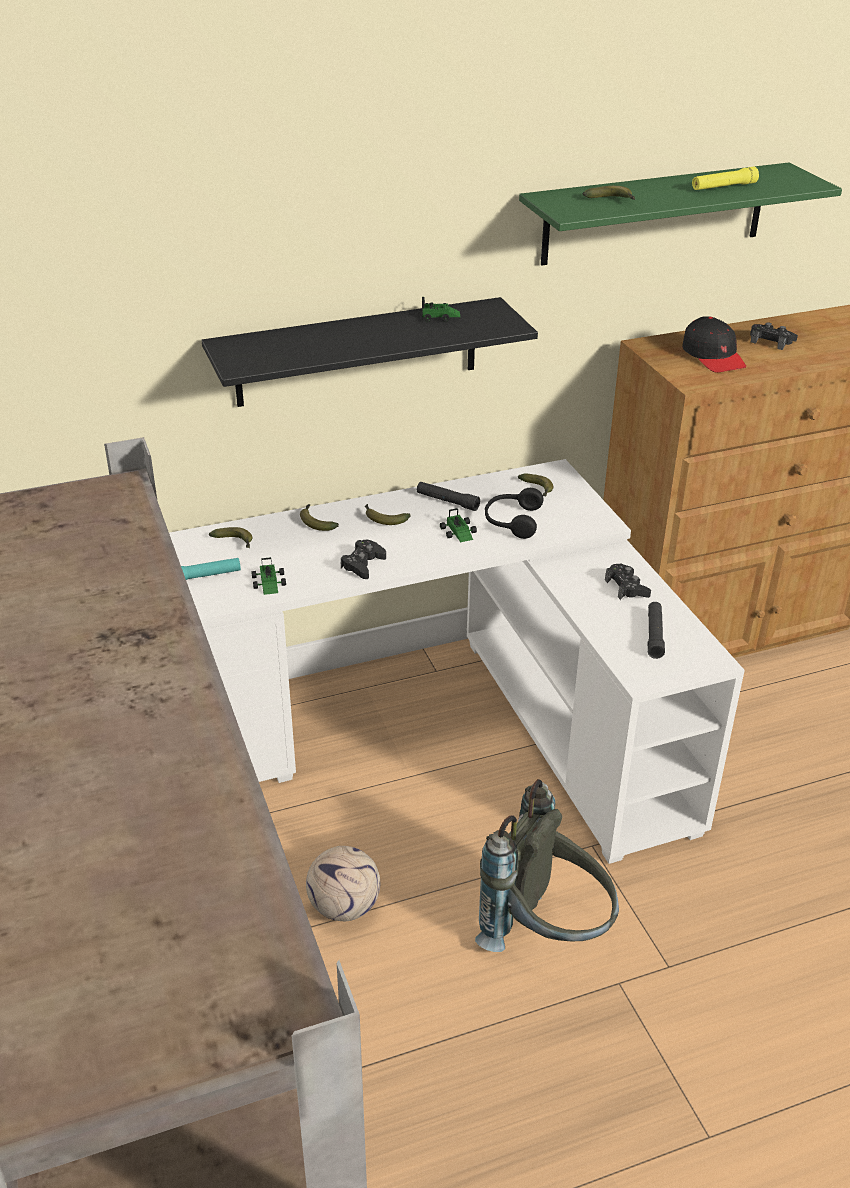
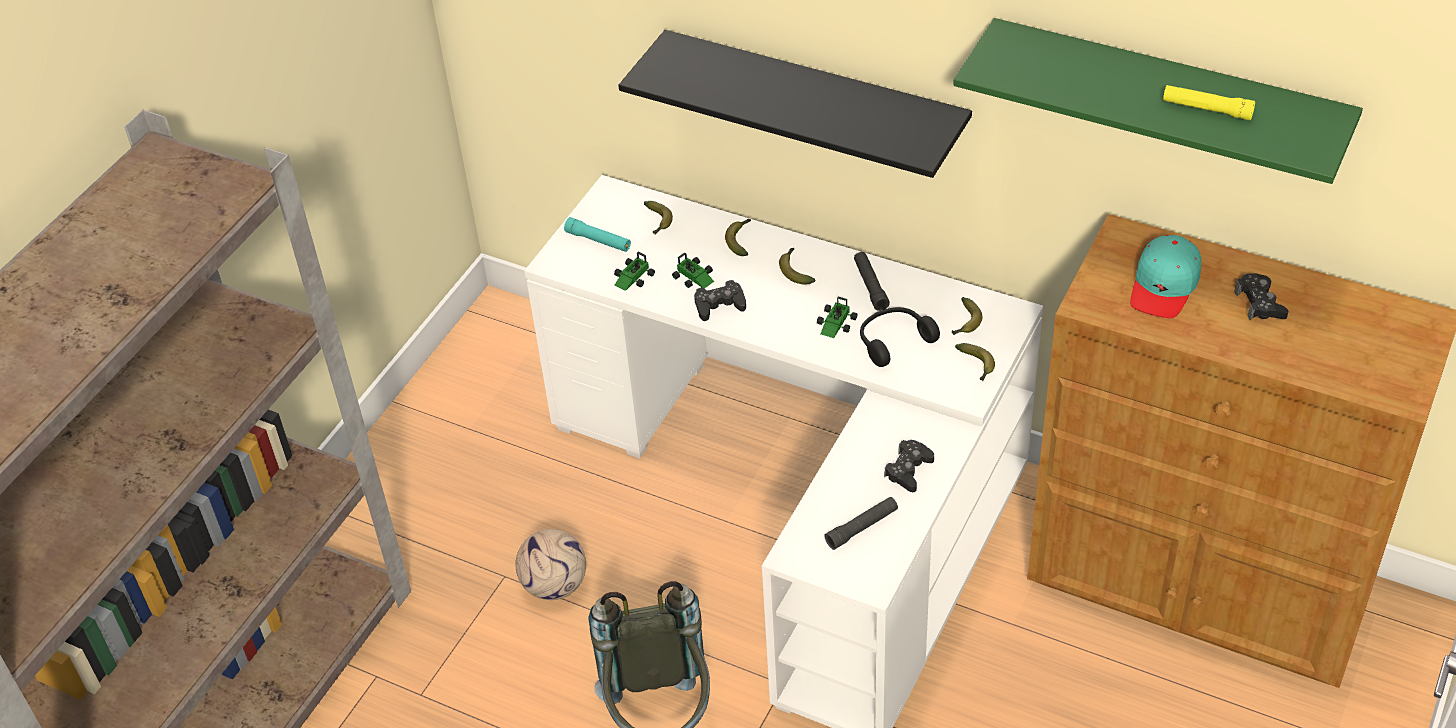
camera: 50 degrees right, 10 degrees up
toy car [422,297,460,322] -> toy car moved to [672,253,714,288]
banana [582,186,635,200] -> banana moved to [955,343,995,381]
black cap [682,316,746,373] -> turquoise cap [1130,235,1201,318]

